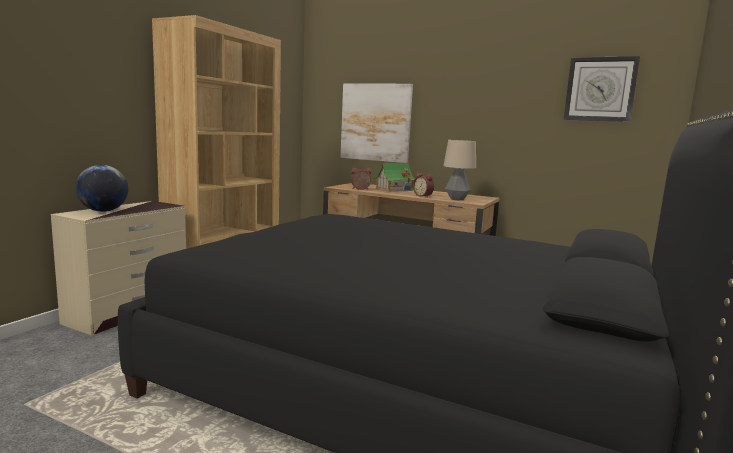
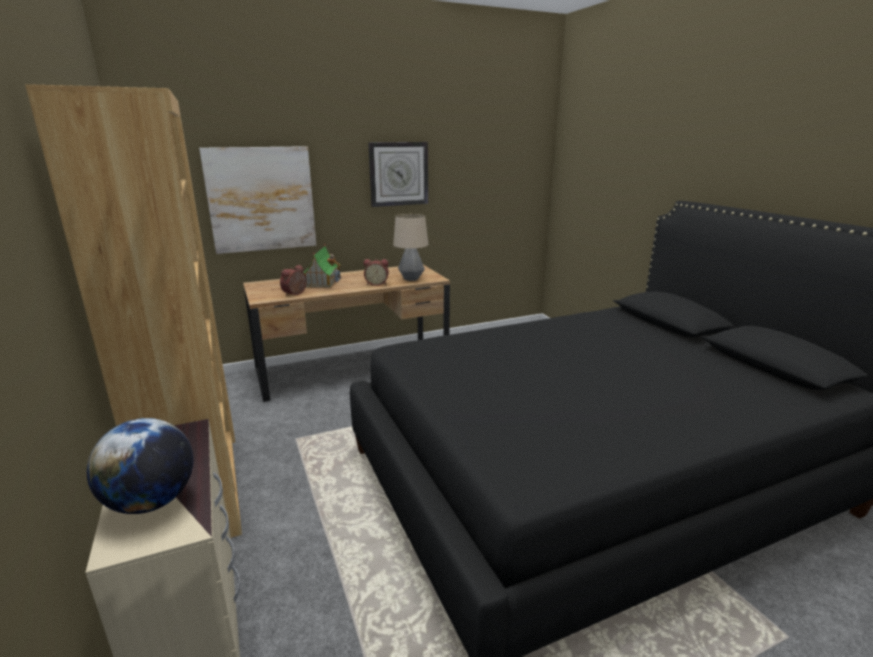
camera: 50 degrees left, 10 degrees up
wall clock [564,56,640,122] -> wall clock moved to [368,142,428,207]

